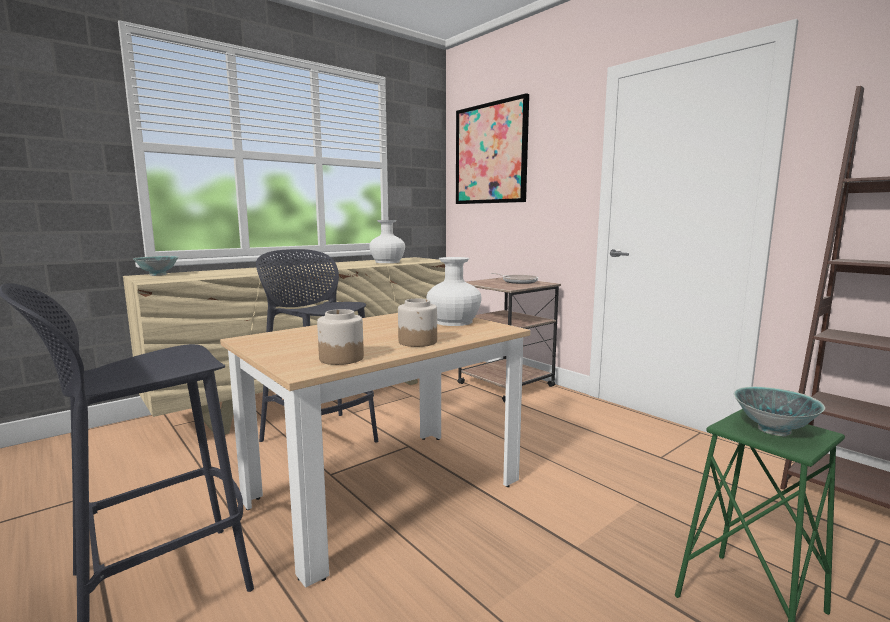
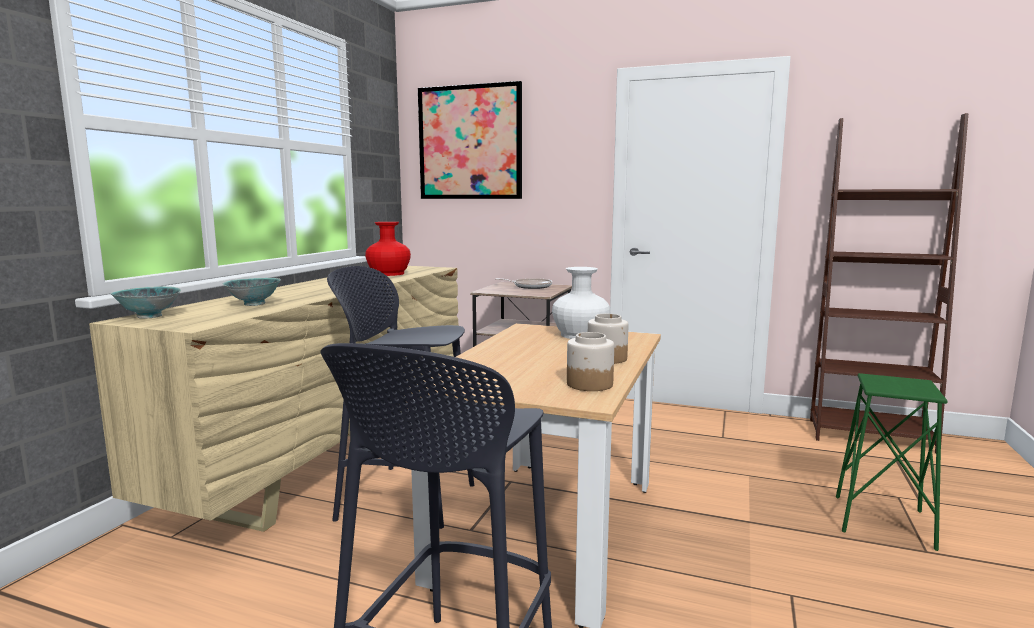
camera: 30 degrees left, 0 degrees up
white vase [369,220,405,263] -> red vase [365,222,411,276]
bowl [734,387,825,437] -> bowl moved to [223,278,281,306]

